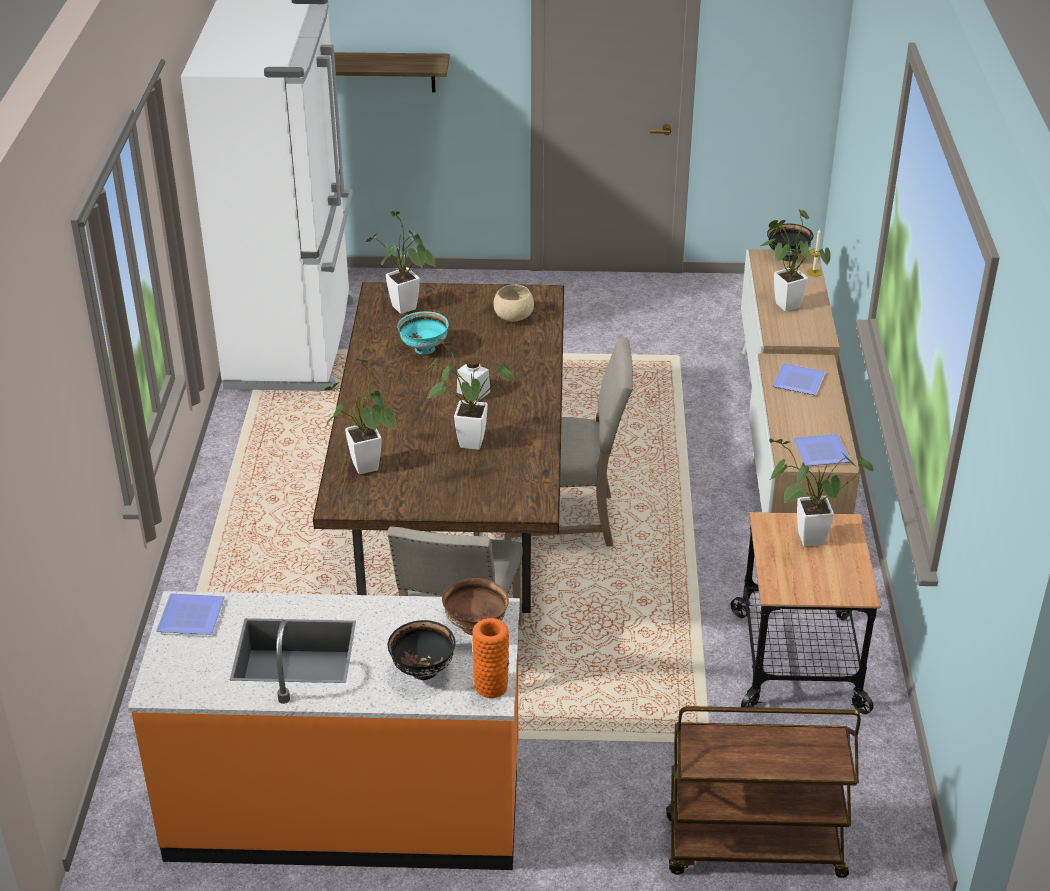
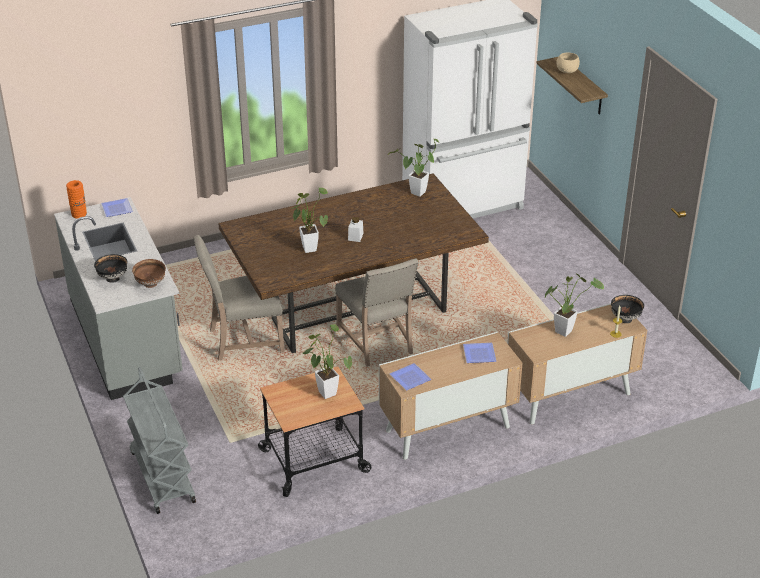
camera: 65 degrees right, 0 degrees up
orange counter [128,591,520,870] -> grey counter [54,197,183,400]
potted plant [324,358,396,474] -> none
turquoise bowl [397,311,449,355] -> none
orange vase [472,618,509,698] -> orange vase moved to [66,180,87,219]
beige bowl [493,285,534,322] -> beige bowl moved to [556,53,580,73]
brown cart [666,706,861,878] -> grey cart [123,367,196,514]

